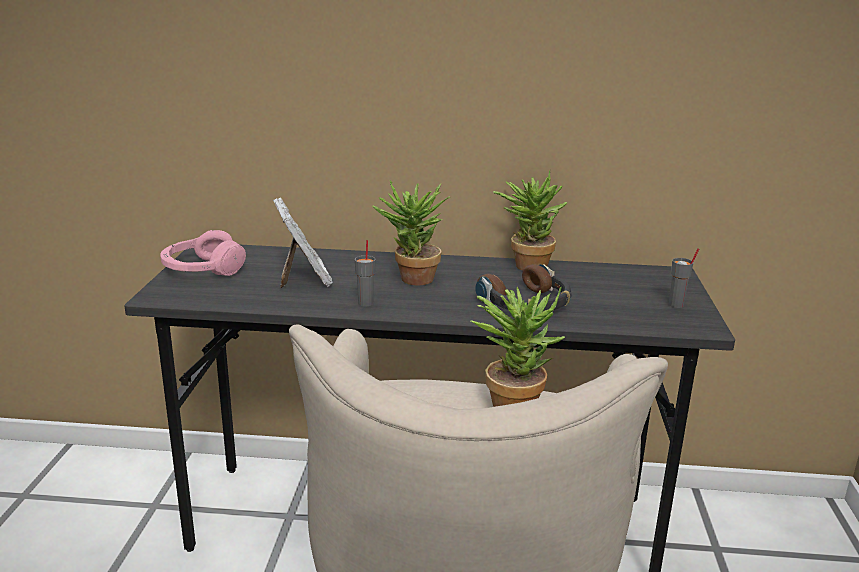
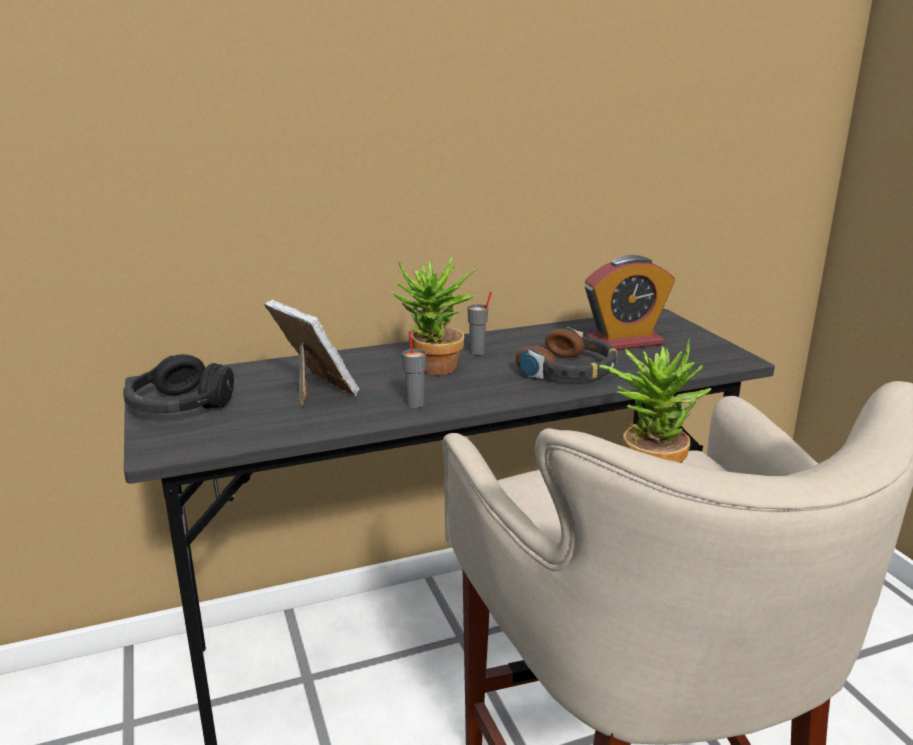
camera: 25 degrees left, 0 degrees up
pink headphones [160,230,246,276] -> black headphones [123,354,234,413]
potted plant [493,170,568,271] -> none
grey cup [669,248,699,308] -> grey cup moved to [467,292,492,355]
none -> alarm clock [584,255,675,350]

